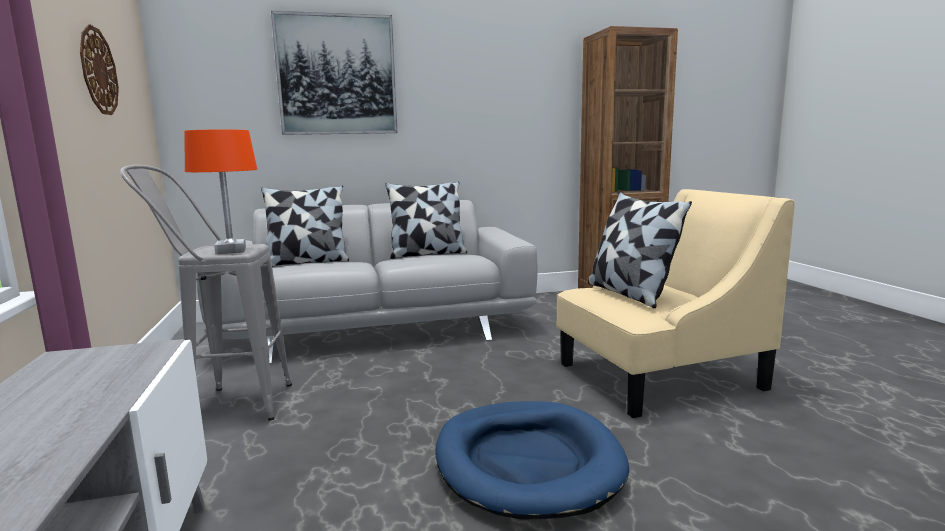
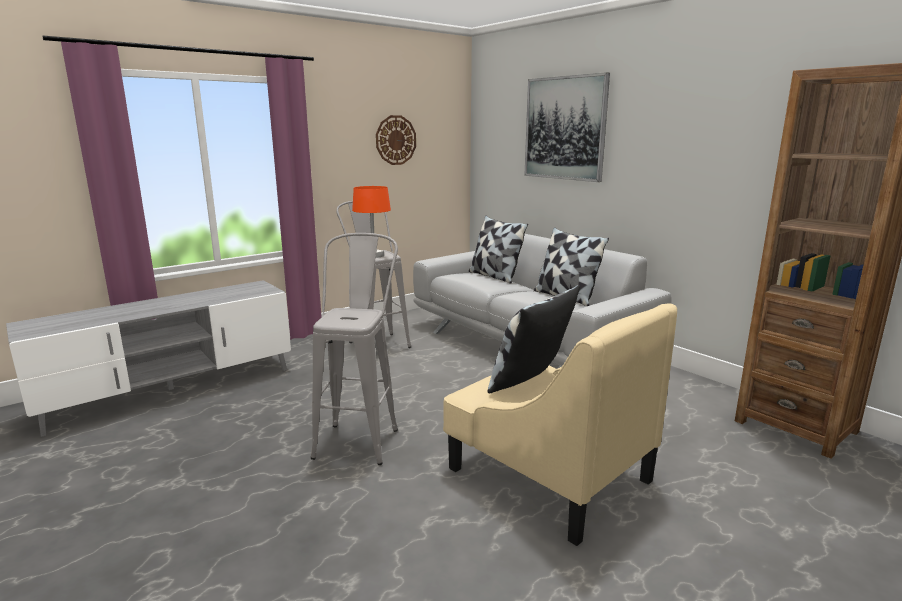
camera: 65 degrees right, 5 degrees up
blue dog bed [435,401,629,520] -> grey stool [311,233,398,465]

